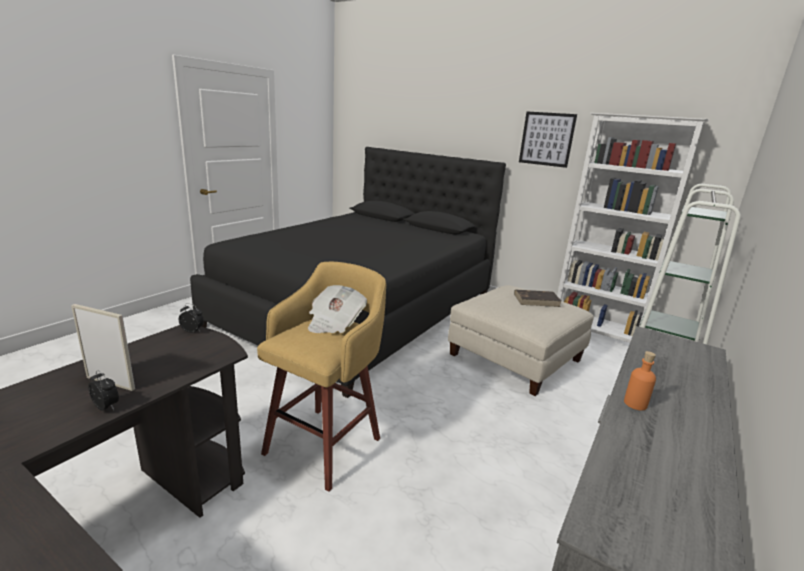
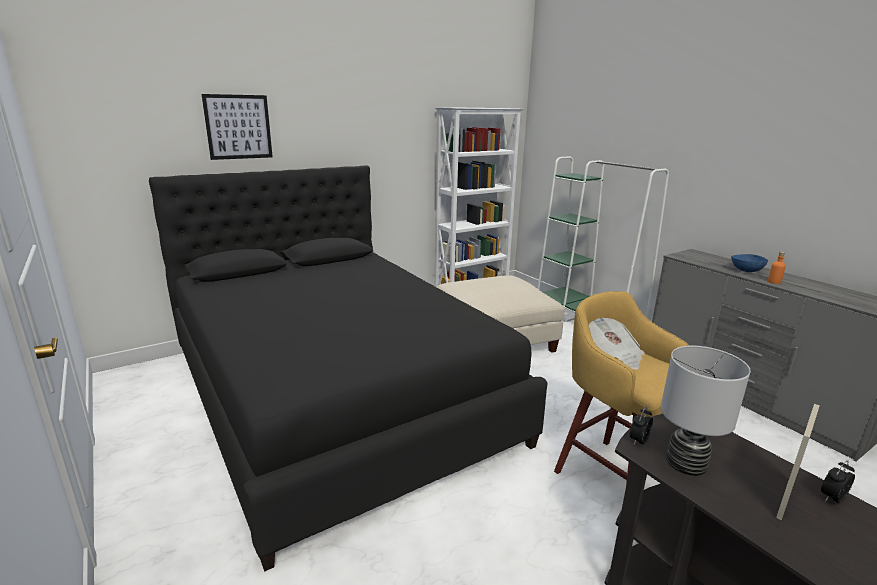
camera: 65 degrees left, 0 degrees up
brown book [514,289,561,307] -> none
picture [519,112,577,168] -> picture moved to [202,94,273,160]
none -> grey table lamp [661,345,751,476]
none -> blue bowl [731,254,768,272]

